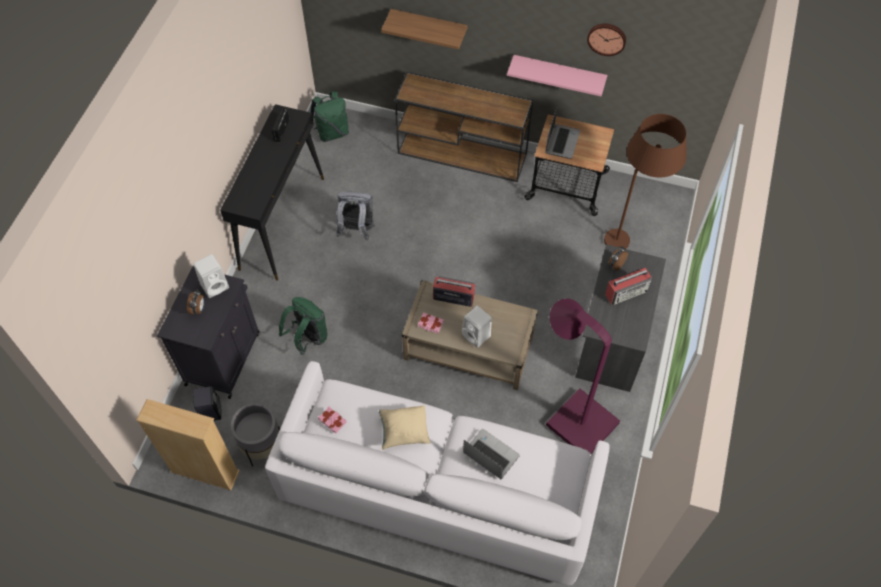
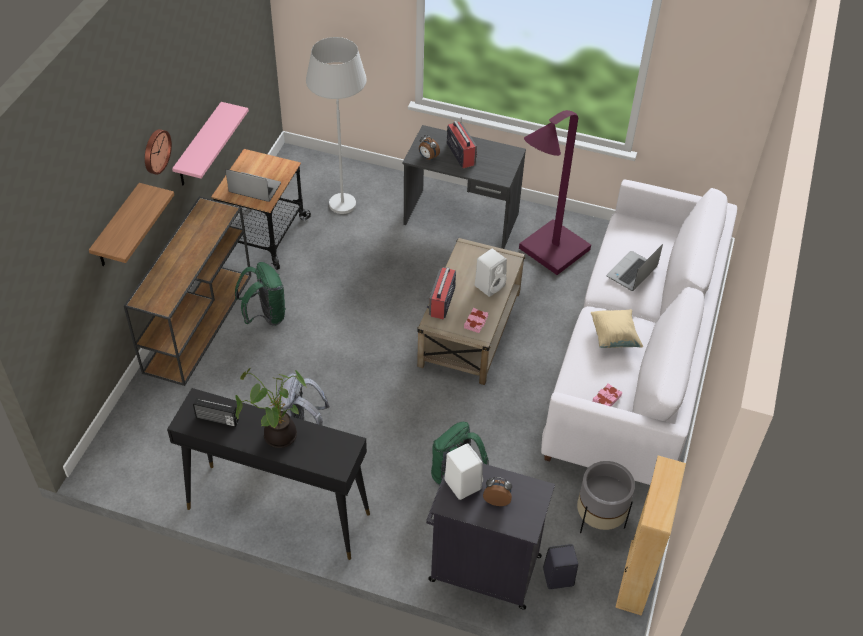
camera: 90 degrees left, 10 degrees down
green backpack [311,91,349,142] -> green backpack moved to [235,262,286,326]
wall clock [587,24,626,56] -> wall clock moved to [145,129,172,175]
brown floor lamp [604,114,687,249] -> white floor lamp [306,37,366,214]
none -> potted plant [235,368,306,448]

